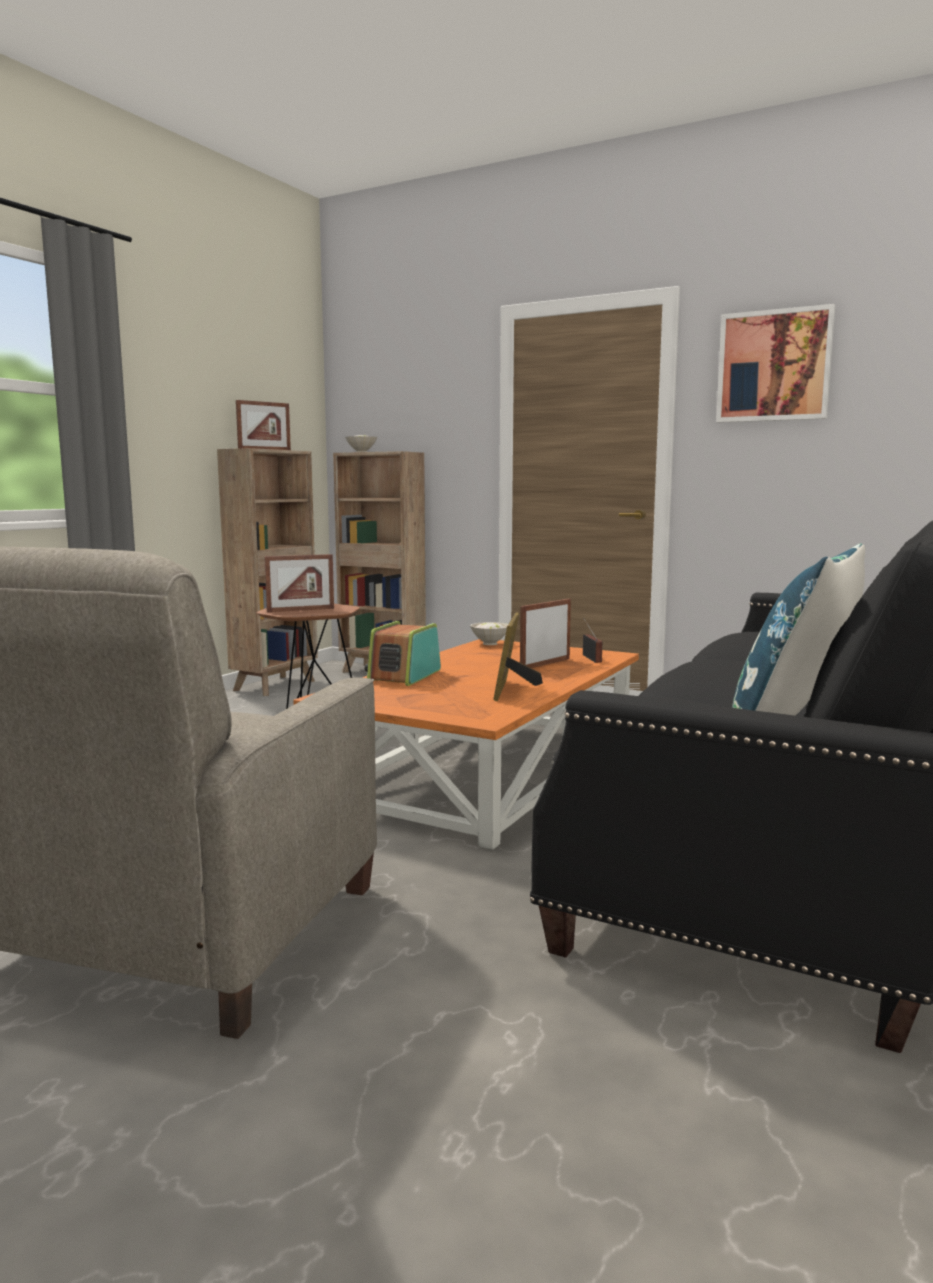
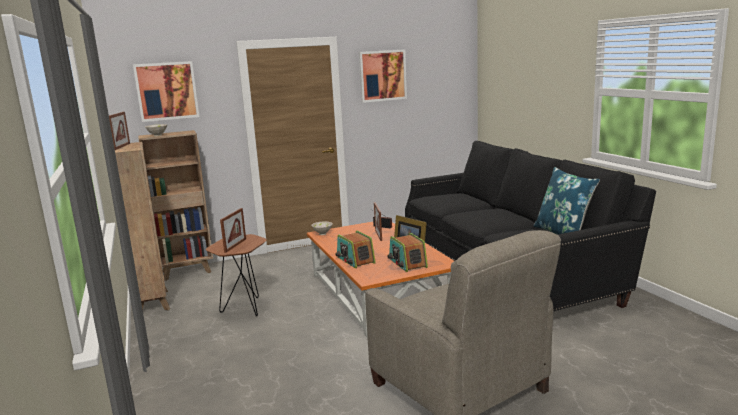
camera: 50 degrees left, 5 degrees up
none -> picture [133,61,199,122]
none -> radio [388,233,428,272]

